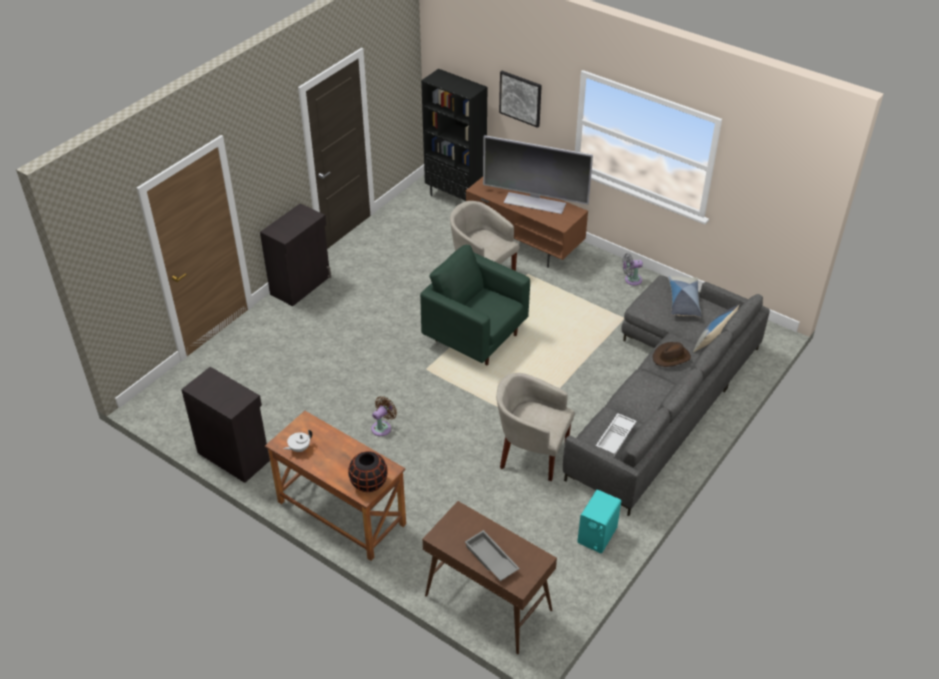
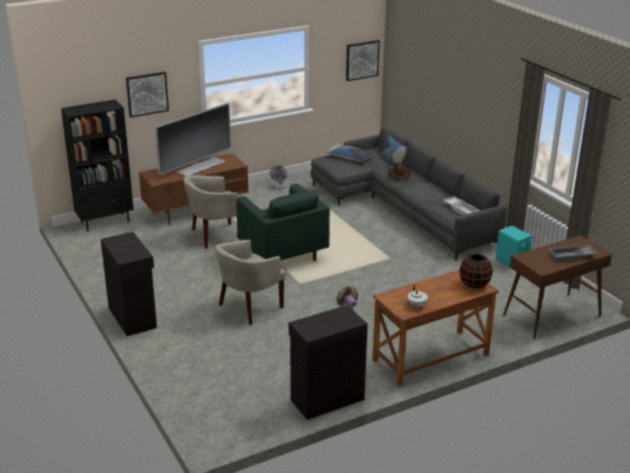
camera: 65 degrees left, 15 degrees down
green armchair [420,245,530,365] -> green armchair turned 90 degrees counterclockwise [236,184,330,261]
beige armchair [496,373,575,481] -> beige armchair moved to [215,240,286,325]
none -> picture [346,40,380,81]

